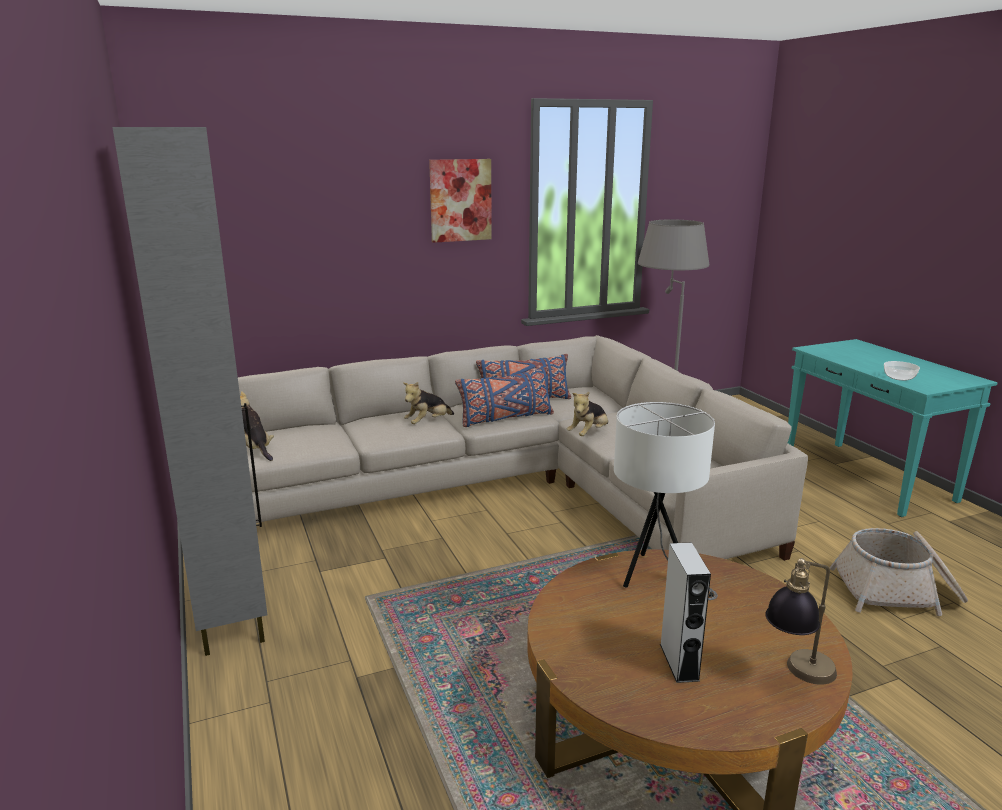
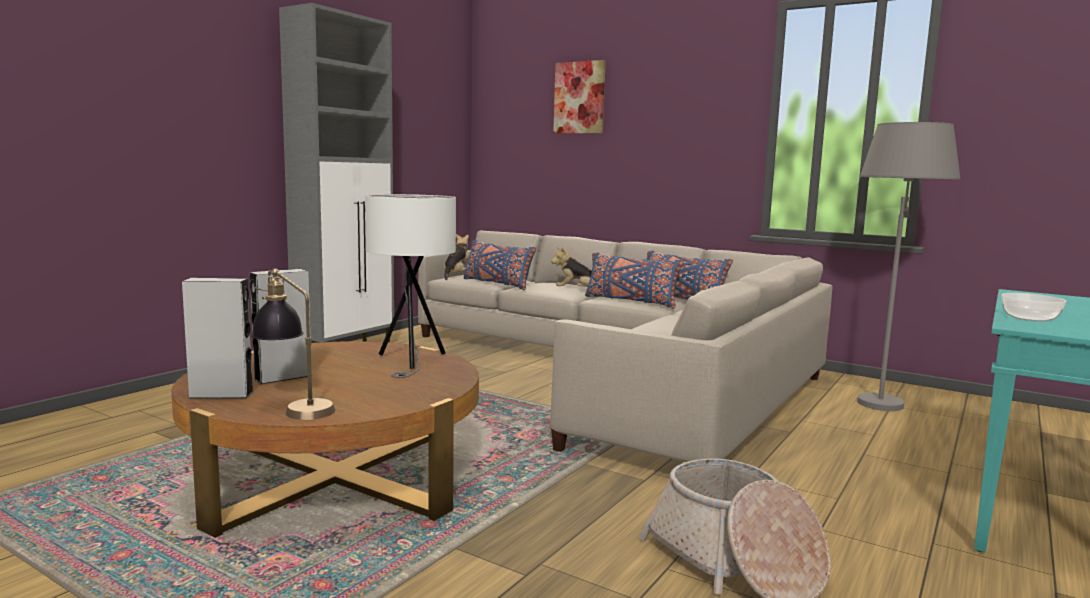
camera: 55 degrees right, 10 degrees down
picture [429,159,492,243] -> picture moved to [553,60,606,134]
plush toy [567,392,608,436] -> none
none -> grey speaker [182,278,254,399]
none -> blue pillow [464,240,536,290]

